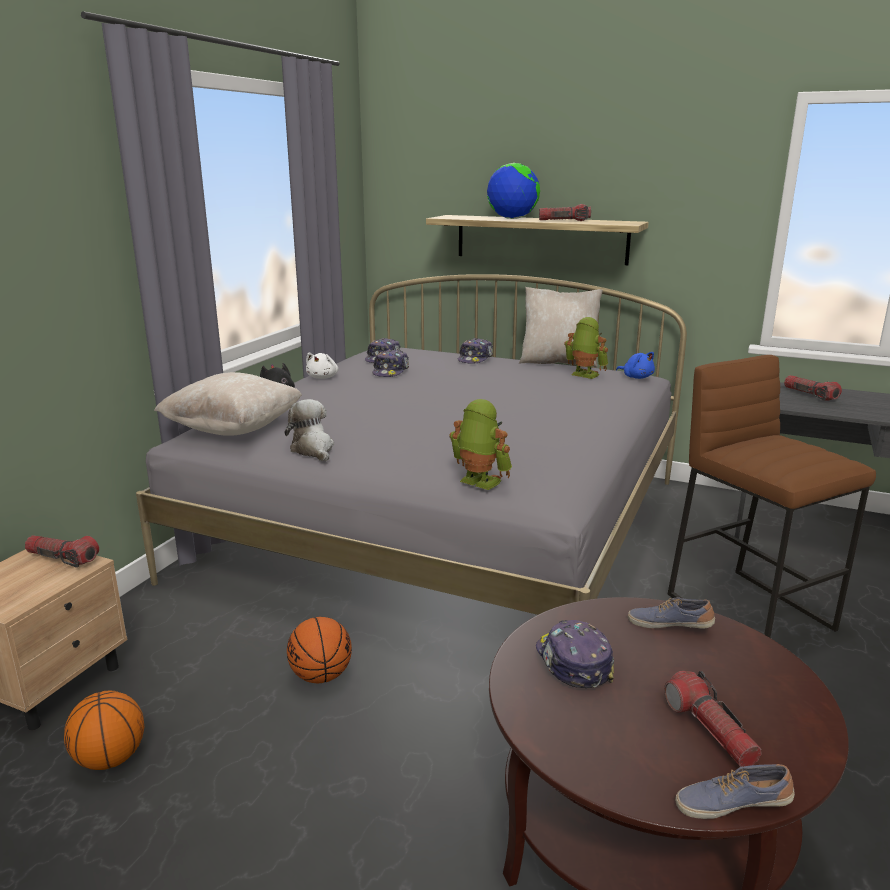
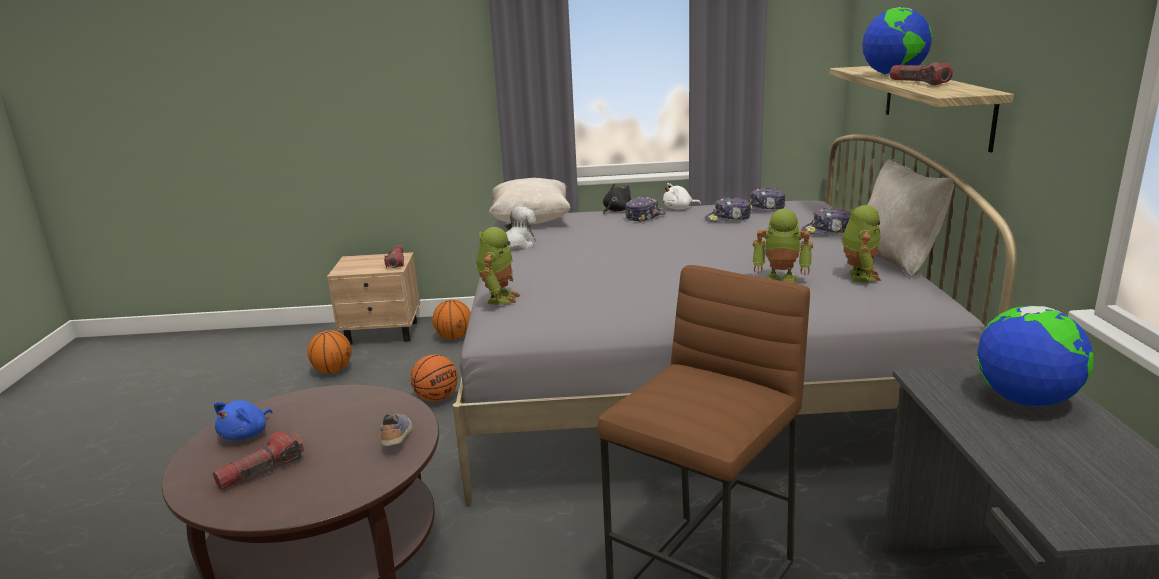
camera: 65 degrees right, 0 degrees up
cap [536,620,614,688] -> cap moved to [625,196,666,223]
blue plush toy [616,352,655,379] -> blue plush toy moved to [214,400,273,440]
shoe [675,764,795,819] -> none
flashlight [784,375,842,401] -> globe [977,306,1094,407]
none -> basketball [432,300,471,339]
none -> toy robot [753,209,813,284]

